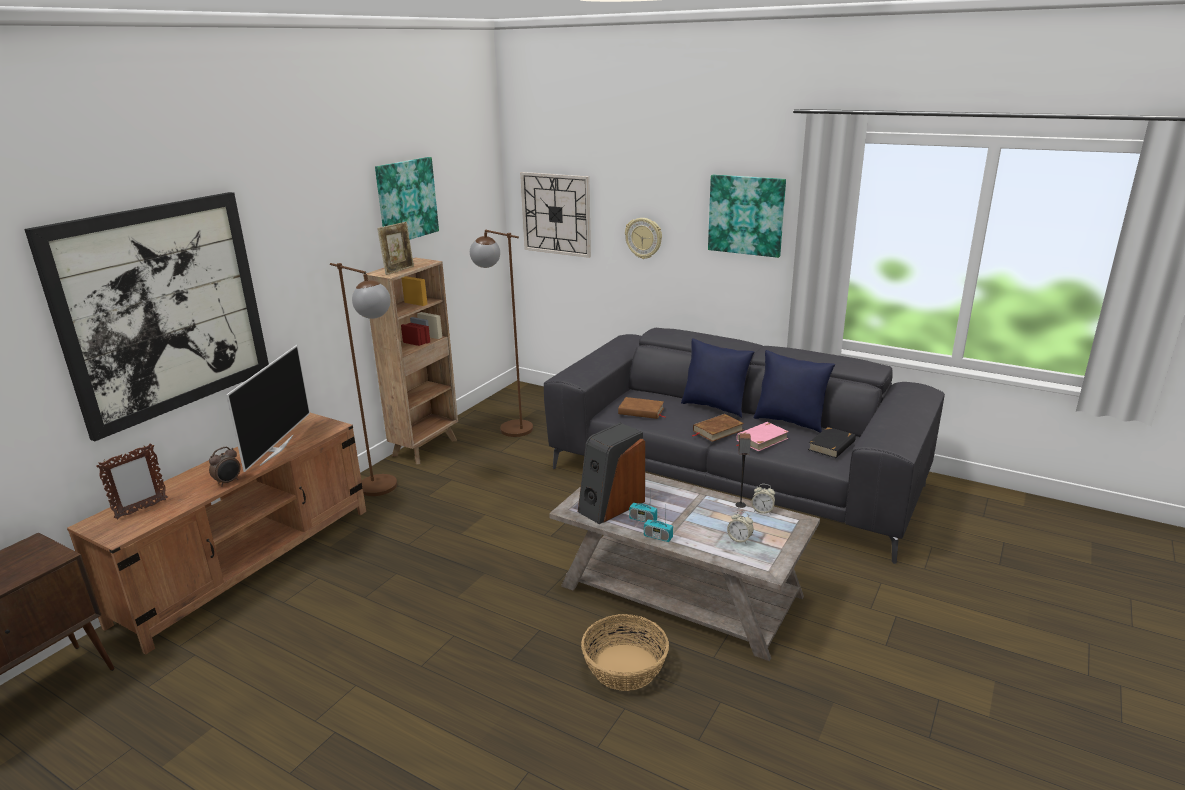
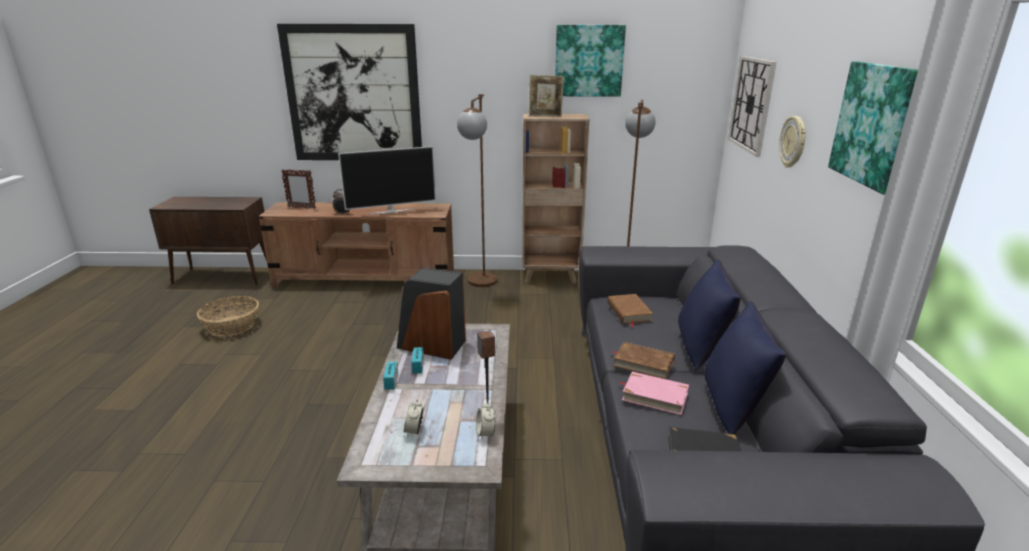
camera: 60 degrees right, 0 degrees up
basket [581,614,669,691] -> basket moved to [197,296,259,336]

